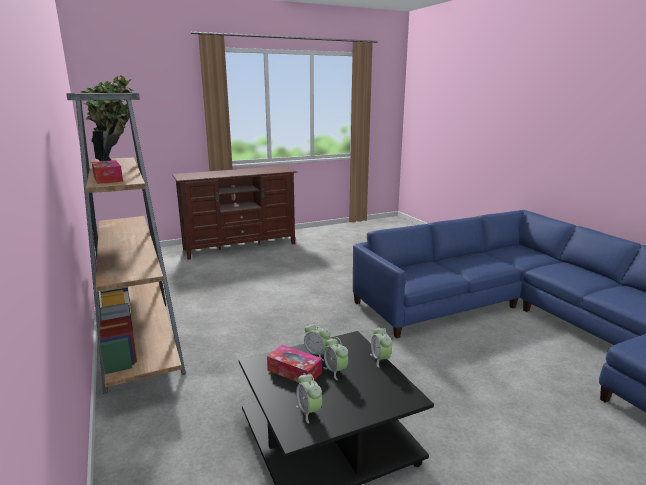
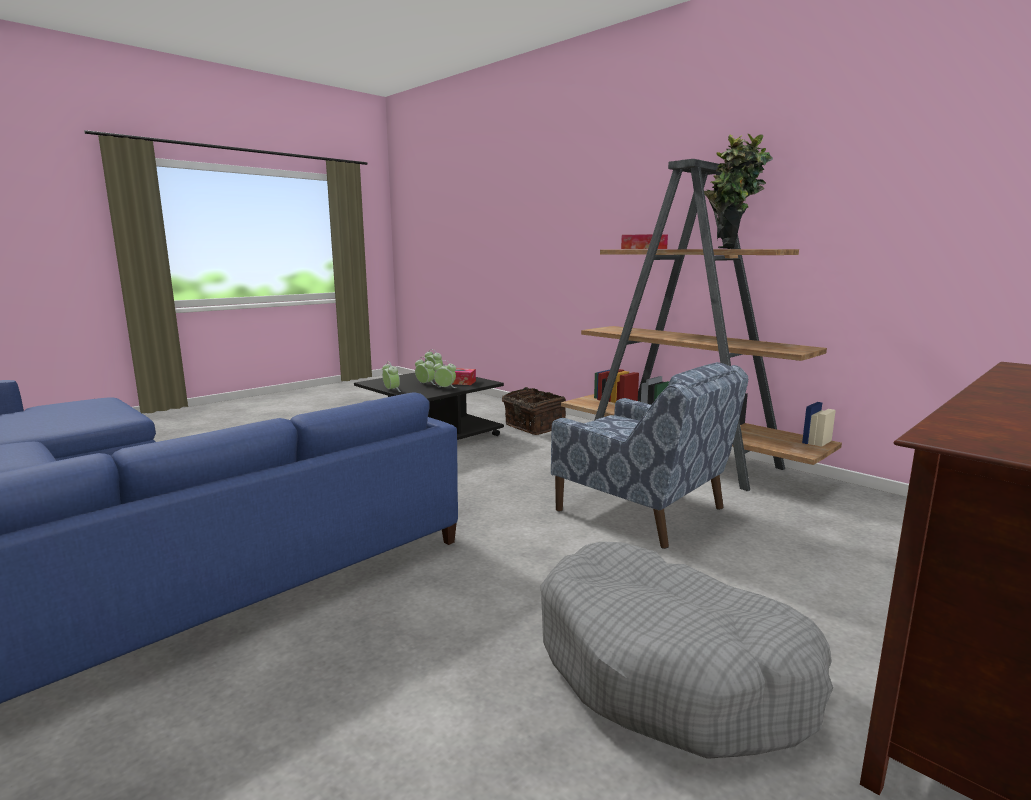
camera: 160 degrees right, 5 degrees down
none -> basket [502,387,566,435]
none -> grey dog bed [541,542,833,759]
none -> blue armchair [551,362,748,549]

